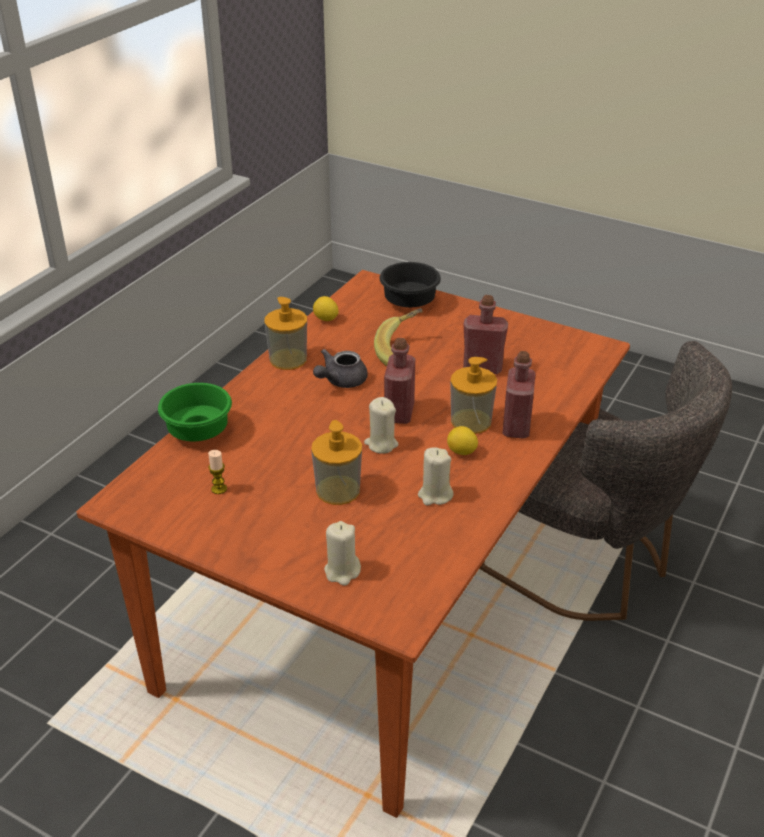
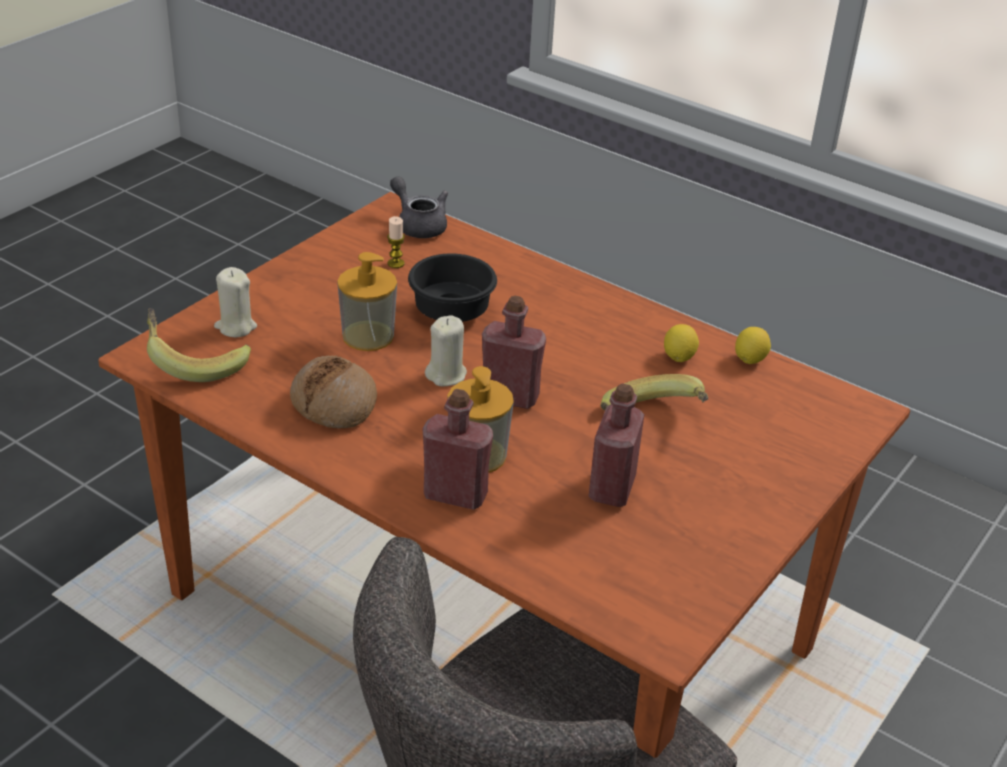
camera: 95 degrees right, 0 degrees up
green bowl [158,383,232,441] -> none
soap dispenser [264,297,307,370] -> none
grey teapot [313,349,368,388] -> grey teapot moved to [390,176,448,238]
black bowl [380,262,441,307] -> black bowl moved to [408,254,497,322]
beige candle [418,447,453,505] -> bread [290,356,377,429]
lemon [447,426,478,455] -> lemon moved to [664,324,699,362]
none -> banana [147,308,251,382]

